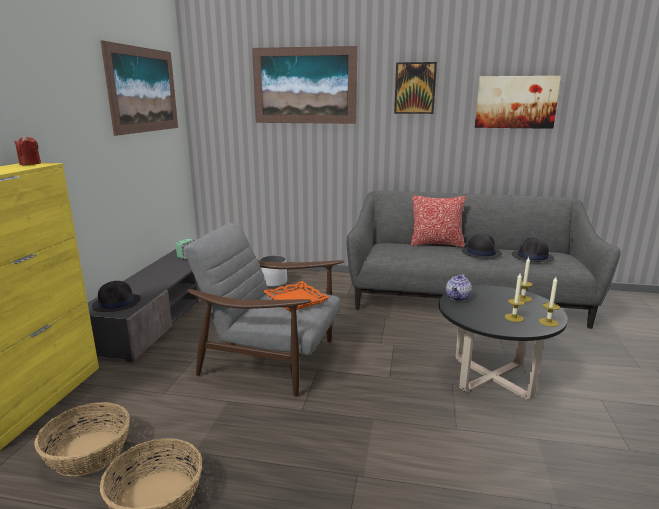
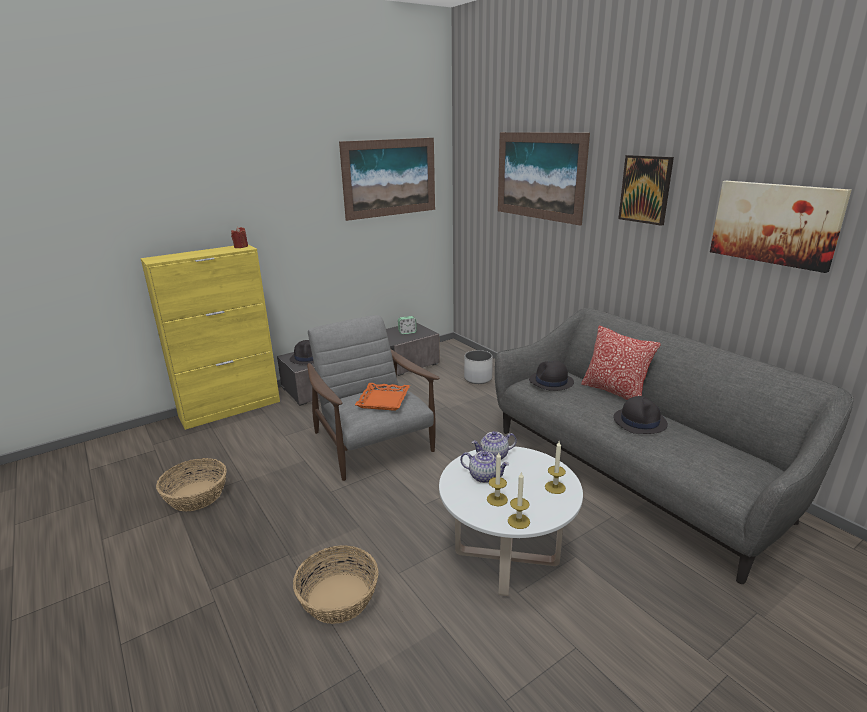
camera: 45 degrees right, 5 degrees up
basket [34,402,130,477] -> basket moved to [293,545,378,624]
black coffee table [439,285,568,400] -> white coffee table [439,446,583,596]
black hat [512,237,554,262] -> black hat moved to [529,360,574,391]
none -> teapot [460,451,509,483]

